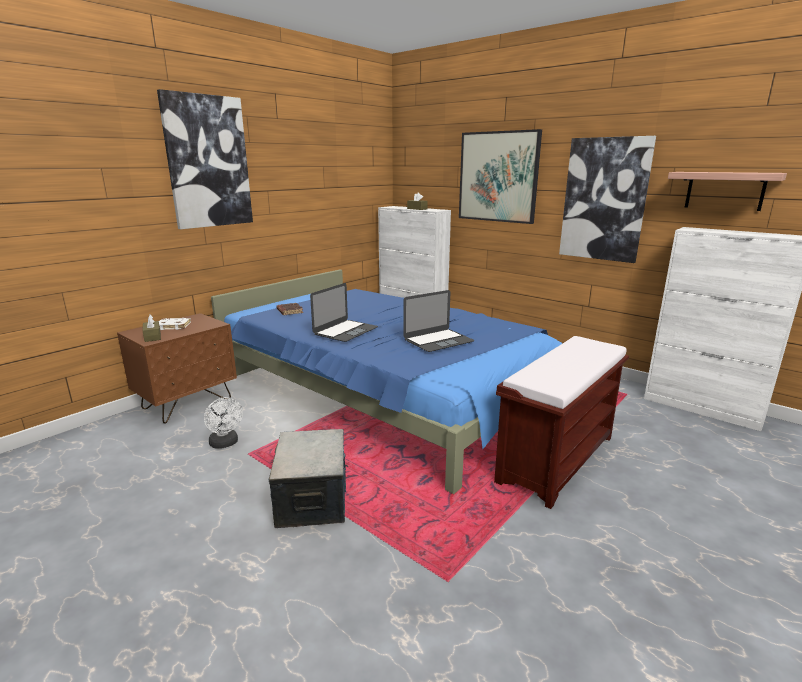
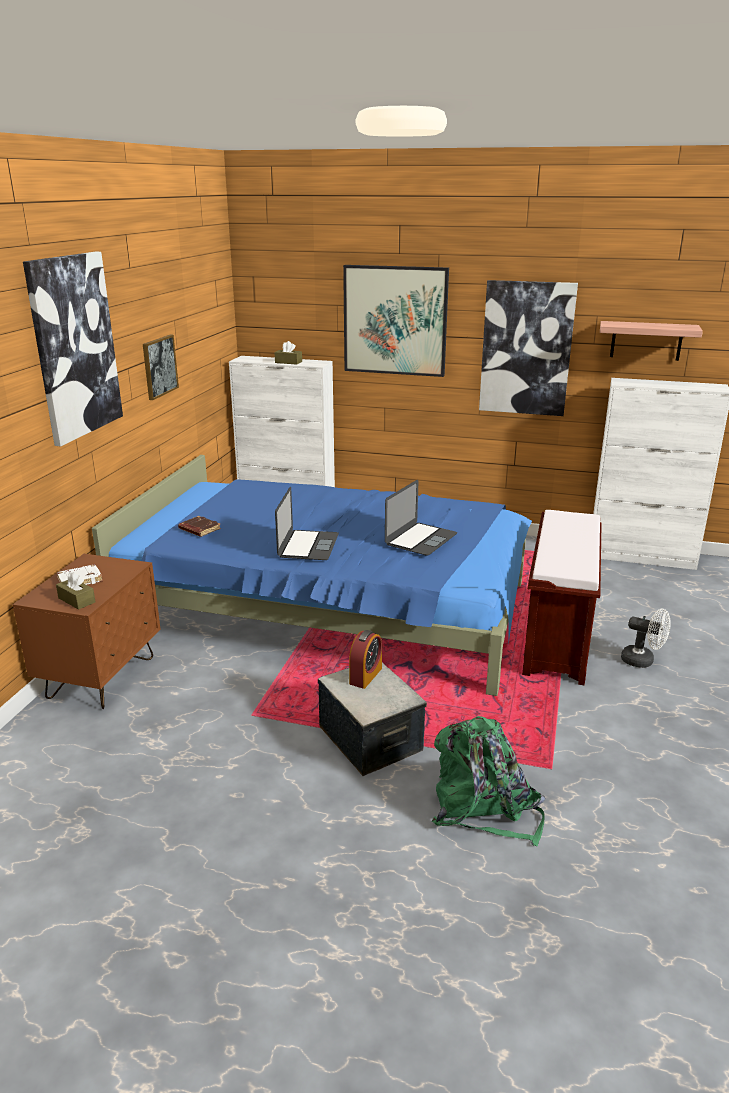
camera: 25 degrees left, 5 degrees up
white fan [204,397,243,448] -> white fan moved to [621,609,671,668]
none -> picture [143,335,179,400]
none -> alarm clock [349,630,382,689]
none -> green backpack [432,716,545,846]

